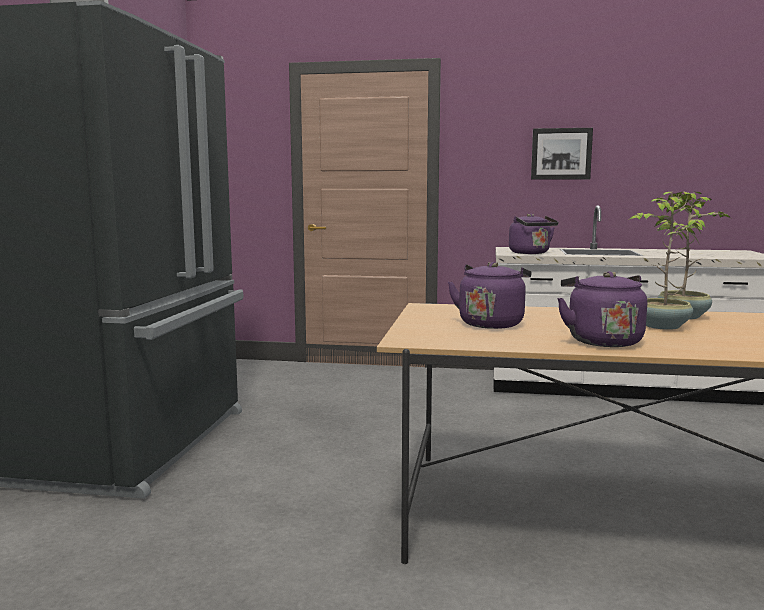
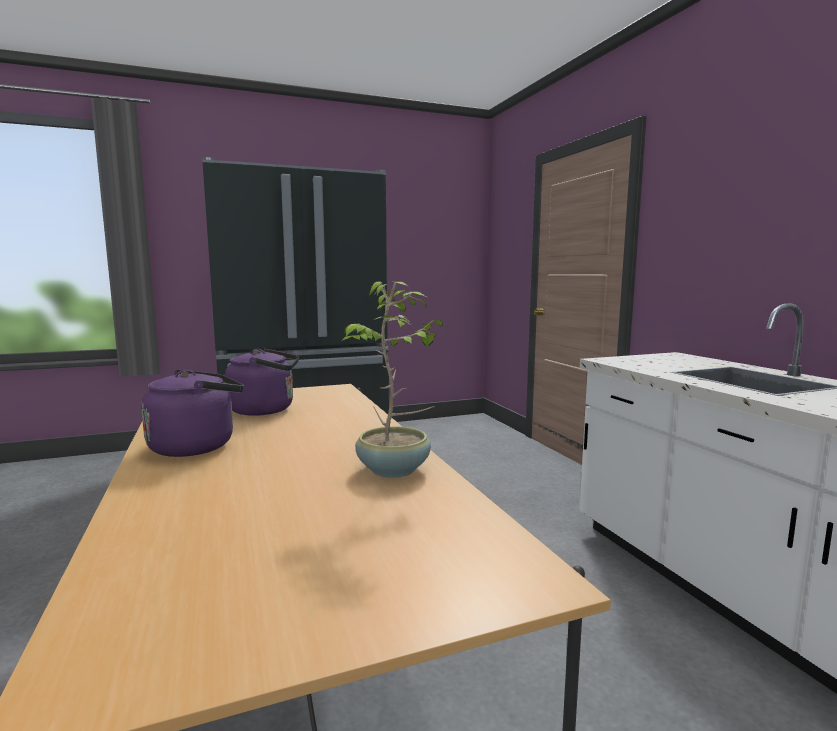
camera: 60 degrees right, 0 degrees up
purple kettle [509,213,559,254] -> none
picture [531,128,593,180] -> none
potted plant [630,192,702,330] -> none

